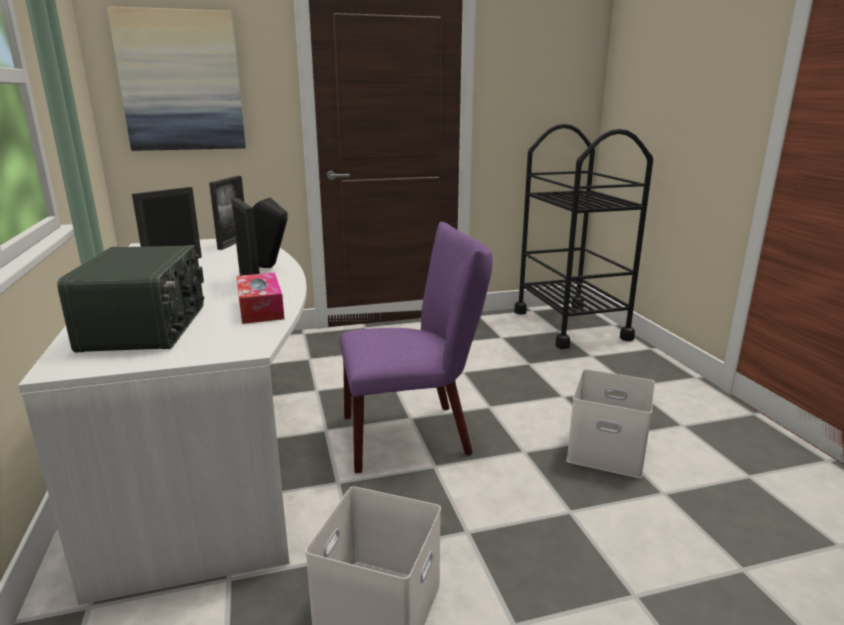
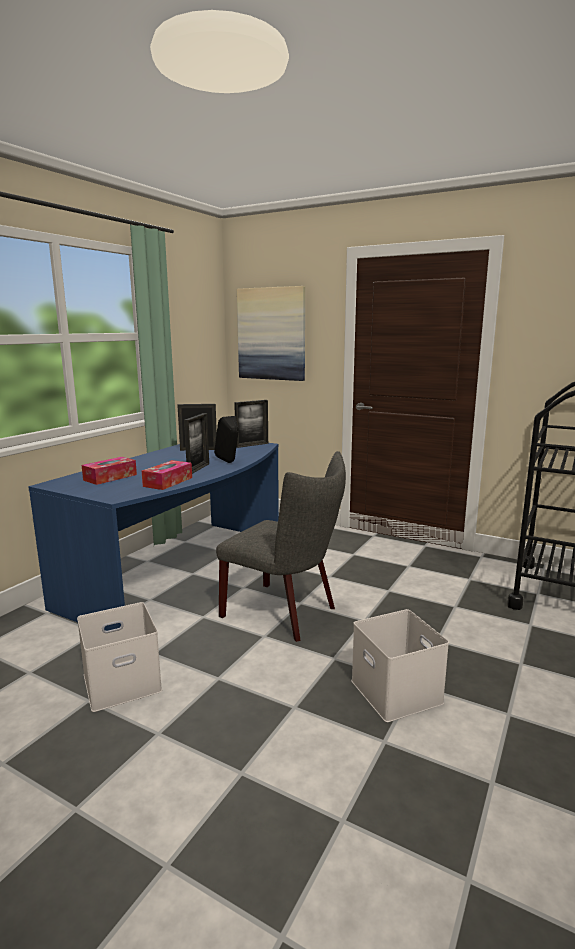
camera: 45 degrees right, 5 degrees down
white desk [18,239,307,605] -> blue desk [28,443,279,631]
radio [57,245,205,352] -> tissue box [82,457,137,485]
purple chair [340,222,493,473] -> grey chair [216,451,346,642]

